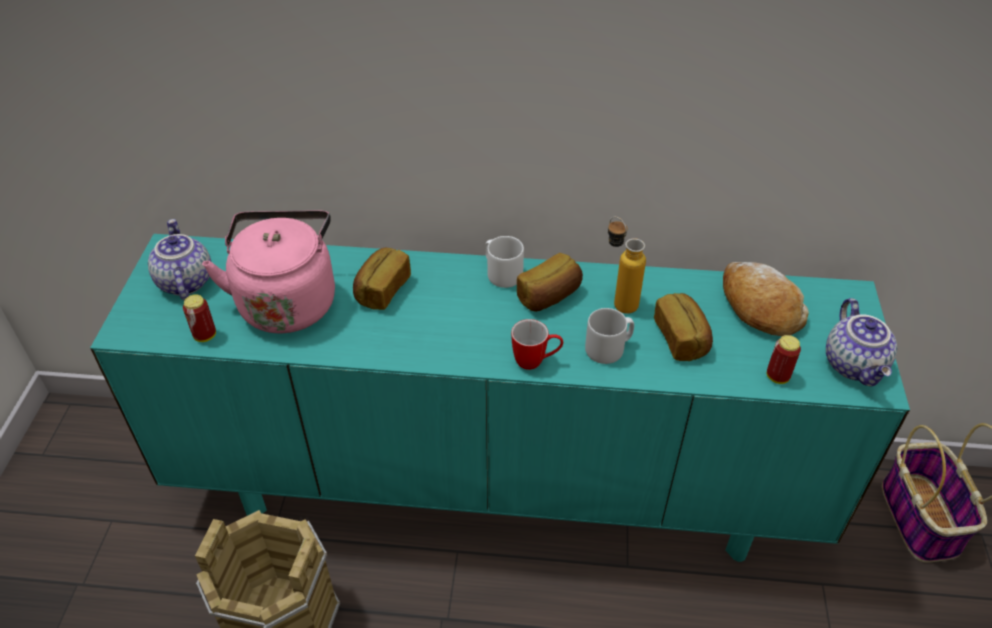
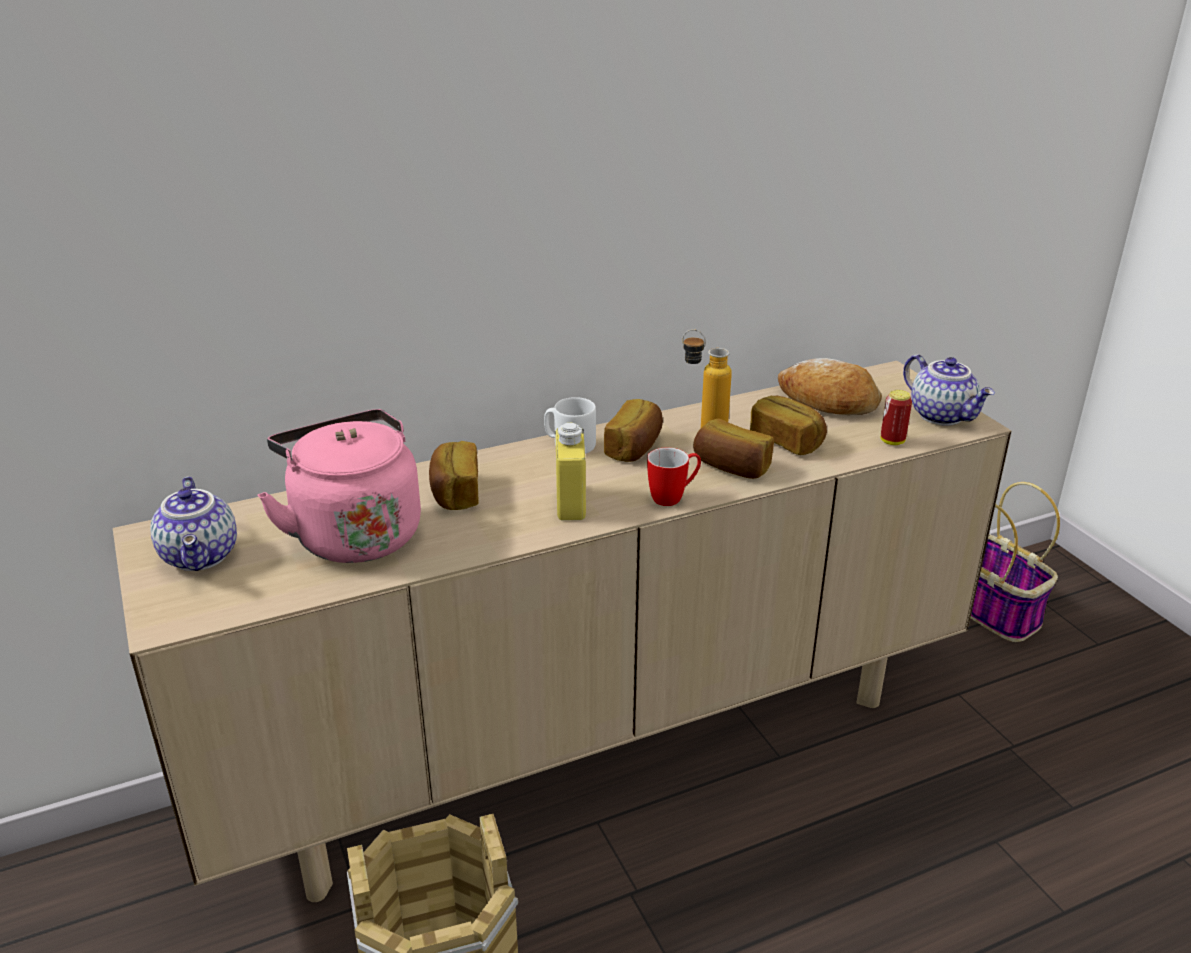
camera: 30 degrees left, 15 degrees down
turquoise cabinet [90,234,910,562] -> beige cabinet [113,361,1011,902]
teapot [148,219,211,300] -> teapot turned 150 degrees counterclockwise [150,476,237,571]
can [183,295,216,342] -> none
grey mug [585,308,634,364] -> bread [693,418,774,479]
none -> yellow bottle [556,423,586,521]

